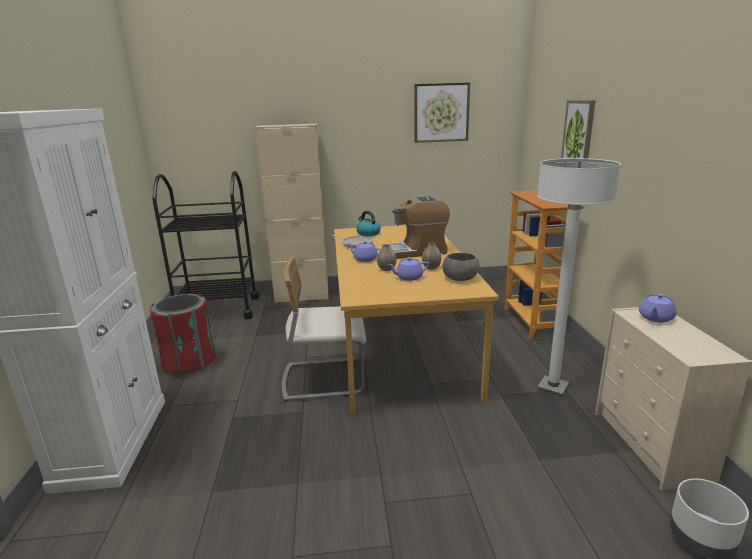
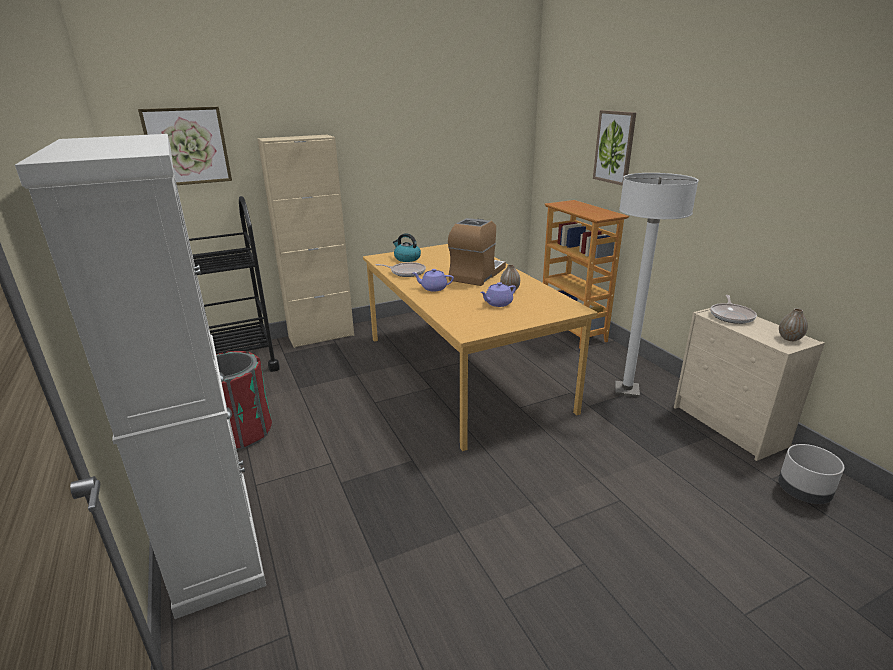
camera: 20 degrees left, 5 degrees up
beige chair [282,257,366,401] -> none
vase [377,244,396,271] -> vase moved to [779,308,808,341]
coffee machine [382,196,450,259] -> coffee machine turned 150 degrees clockwise [448,218,506,286]
picture [415,82,470,143] -> picture moved to [138,106,232,185]
grey bowl [442,253,480,281] -> none
purple teapot [639,294,676,323] -> frying pan [710,295,757,324]

